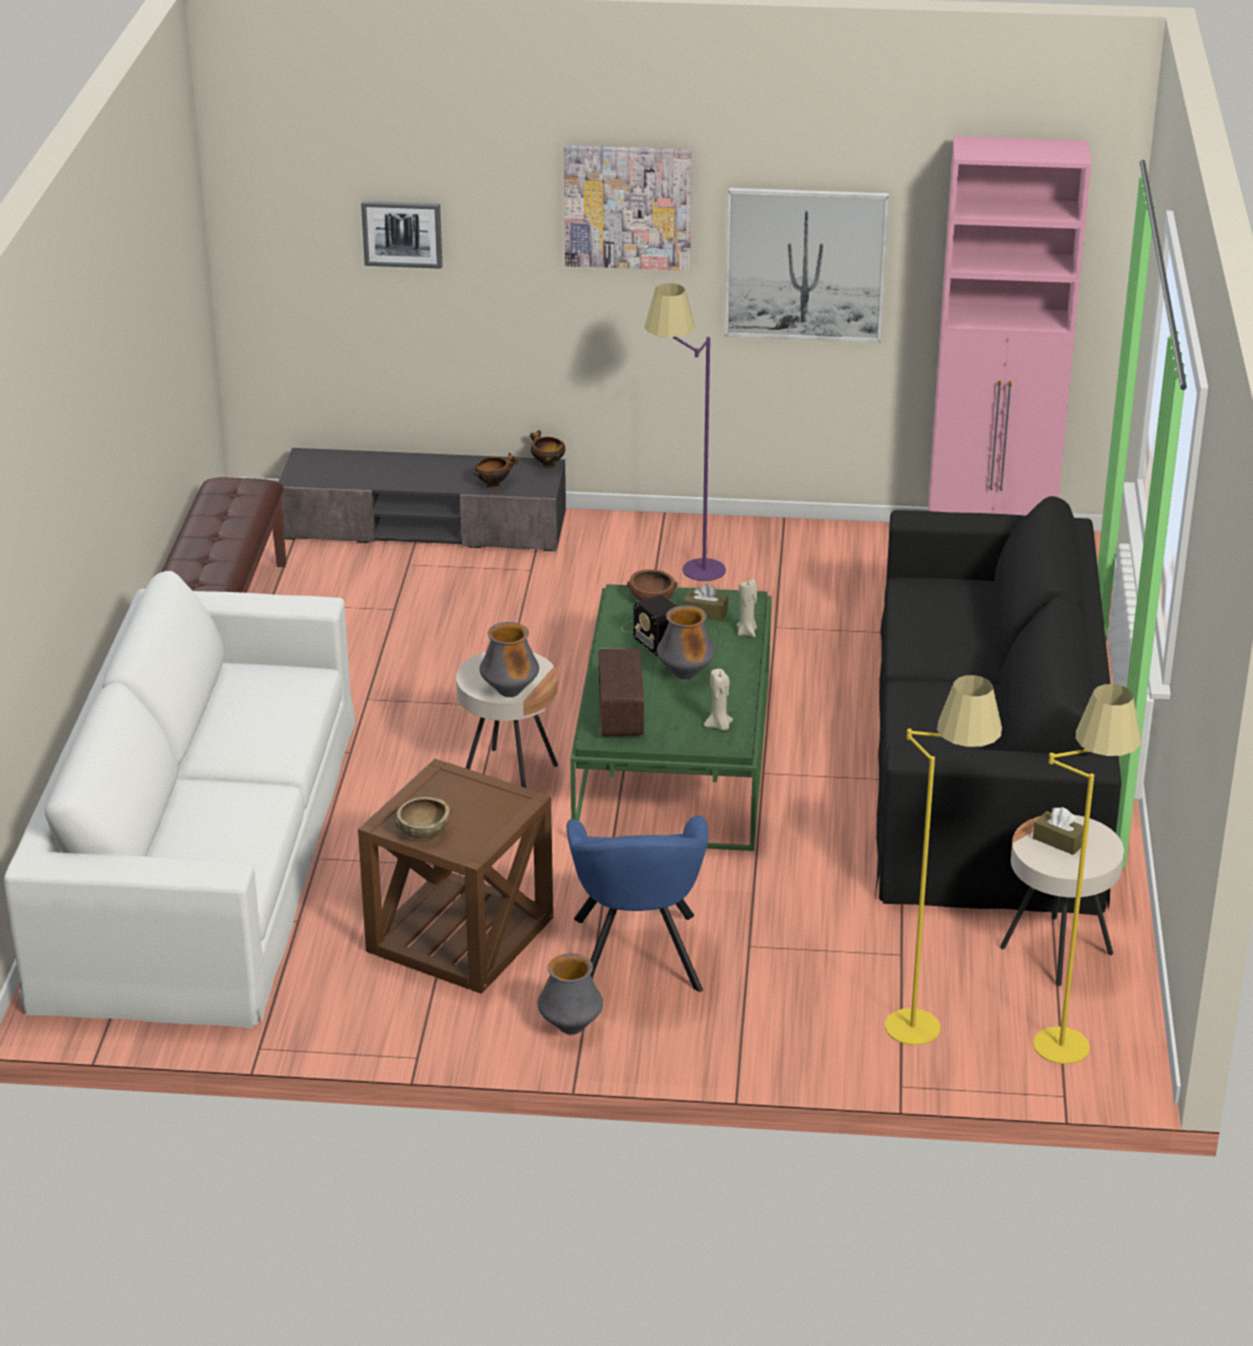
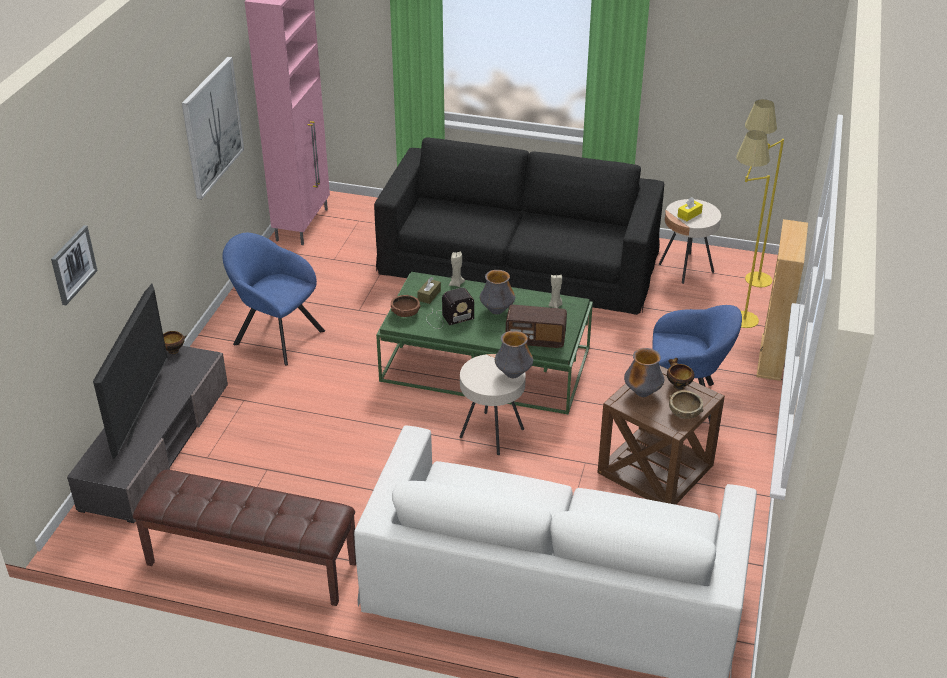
camera: 80 degrees left, 5 degrees up
bowl [473,452,518,489] -> bowl moved to [667,358,695,390]
vase [538,953,603,1035] -> vase moved to [624,348,664,397]
picture [564,145,692,271] -> none
purple floor lamp [645,283,726,581] -> blue armchair [222,233,325,366]
brown tissue box [1033,807,1083,855] -> yellow tissue box [677,197,703,221]
none -> television [93,284,168,460]
none -> beige bookcase [756,219,808,381]

